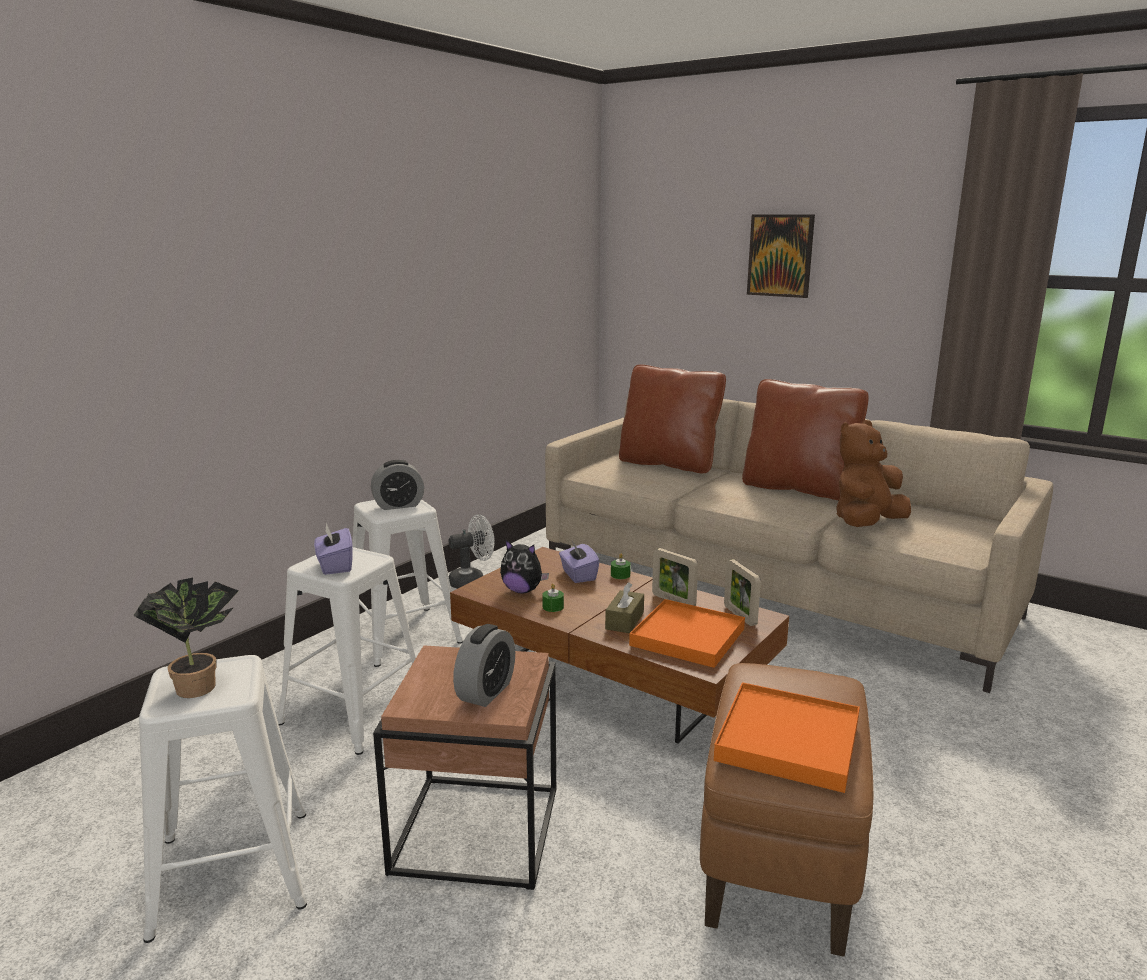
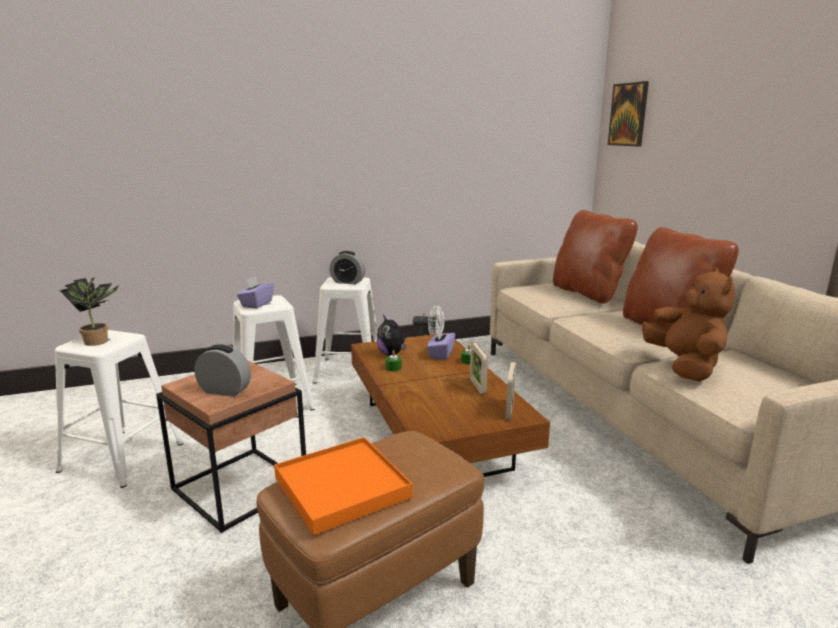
camera: 35 degrees right, 0 degrees up
alarm clock [453,624,515,707] -> alarm clock turned 135 degrees counterclockwise [195,344,251,397]
brown tissue box [605,583,644,633] -> none
orange tray [629,599,745,668] -> none
picture [747,215,815,298] -> picture moved to [608,81,649,147]
brown plush toy [837,420,911,527] -> brown plush toy turned 90 degrees clockwise [642,267,735,382]

